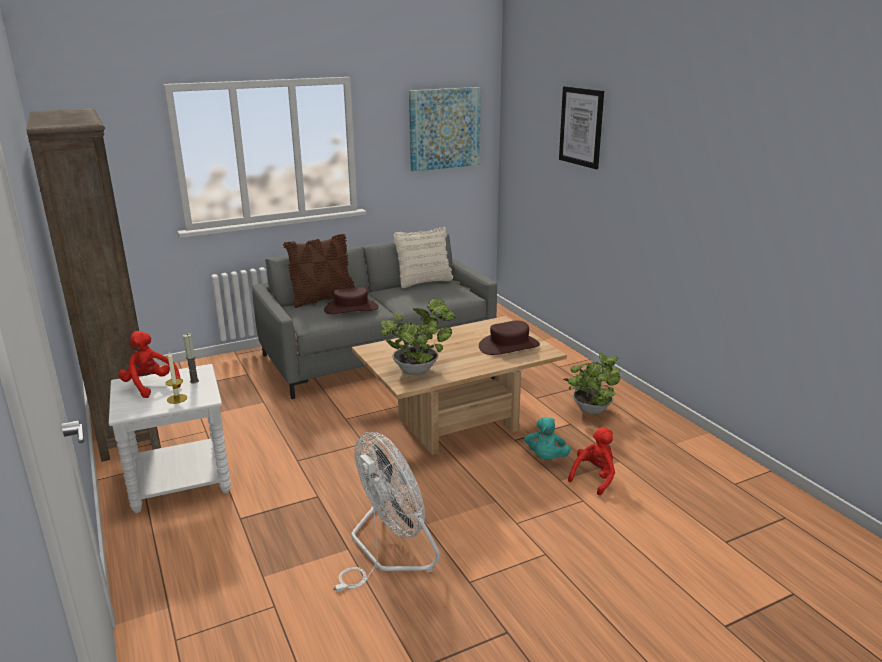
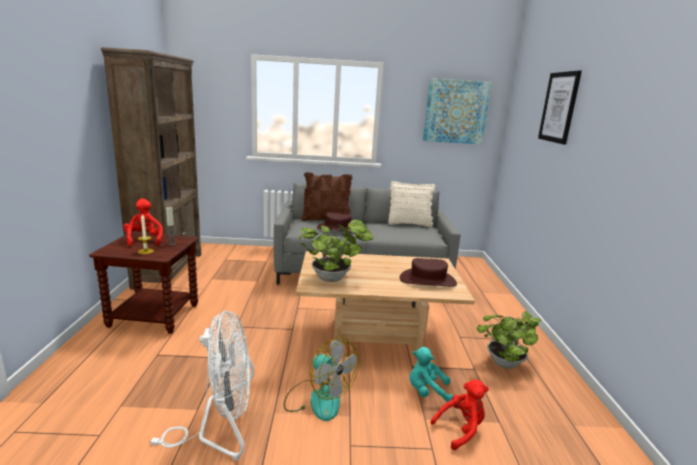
camera: 25 degrees right, 5 degrees down
white side table [109,364,231,513] -> brown side table [89,232,198,334]
turquoise plush toy [524,417,571,460] -> turquoise plush toy turned 60 degrees clockwise [410,347,454,402]
none -> fan [284,337,359,421]

